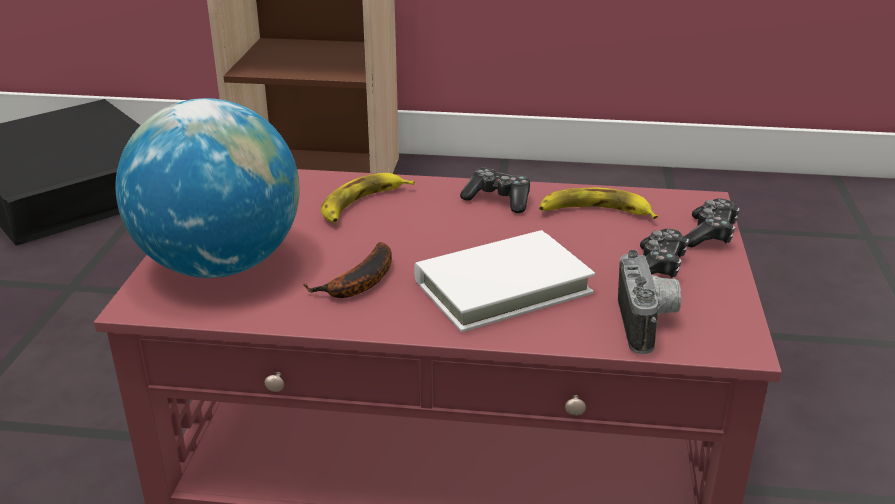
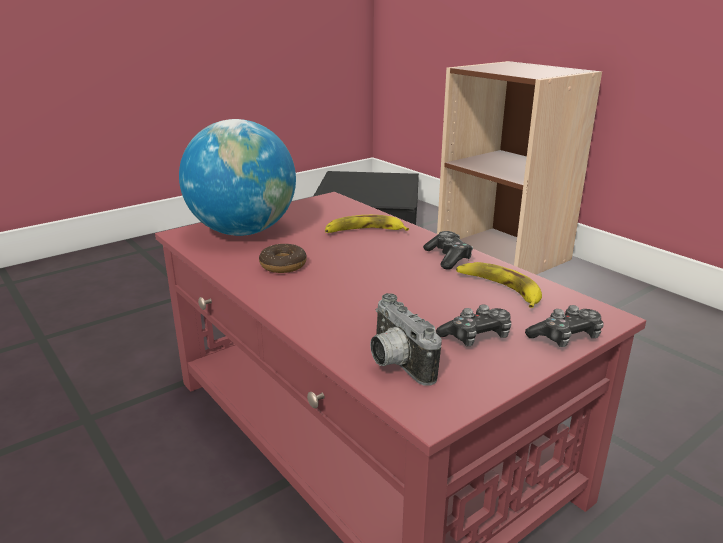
camera: 45 degrees right, 5 degrees down
banana [304,242,392,298] -> donut [259,243,307,273]
white book [414,230,595,332] -> none
camera [618,250,681,354] -> camera turned 105 degrees clockwise [370,293,442,386]

